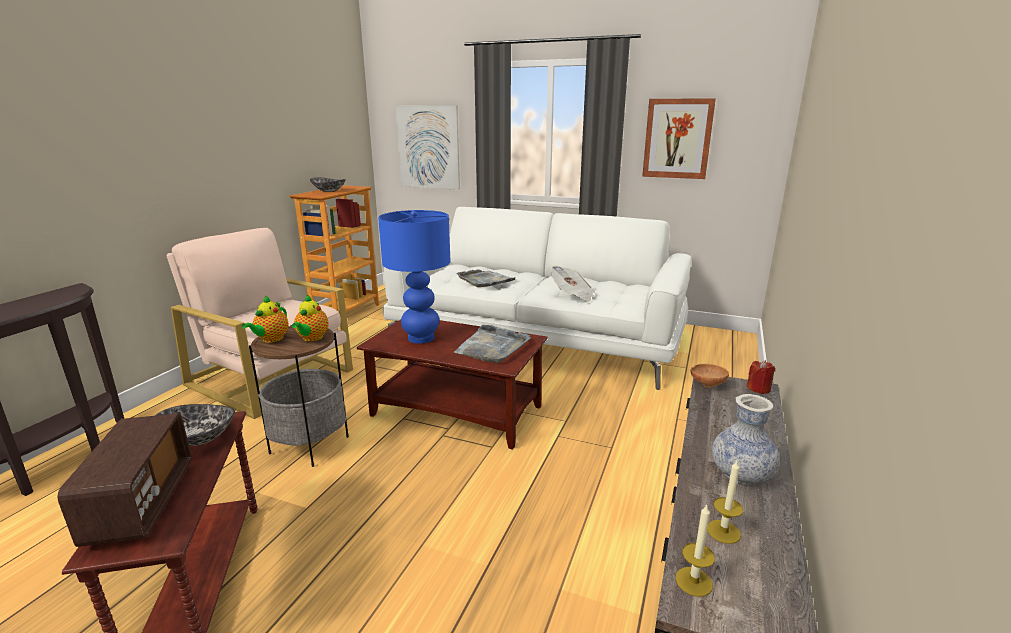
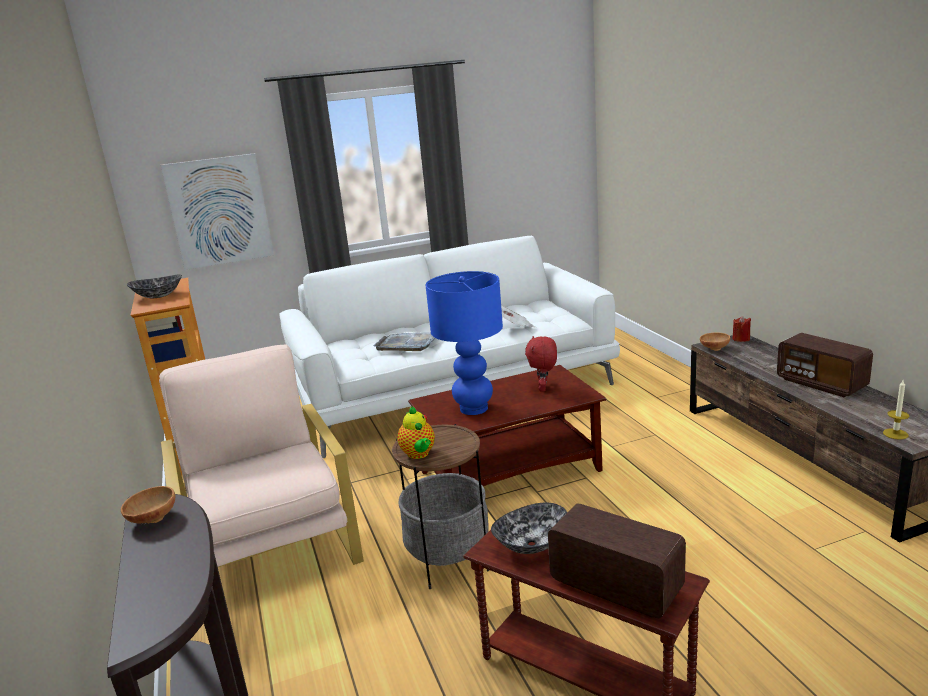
camera: 40 degrees left, 0 degrees up
beige armchair [167,228,353,419] -> beige armchair turned 75 degrees clockwise [159,344,364,567]
teapot [292,295,329,342] -> none
grey tray [454,325,531,363] -> red plush toy [525,336,557,392]
picture [642,98,716,179] -> none
candle [707,461,743,544] -> none
vase [712,394,780,485] -> radio [777,333,873,397]
none -> brown bowl [121,486,175,523]

